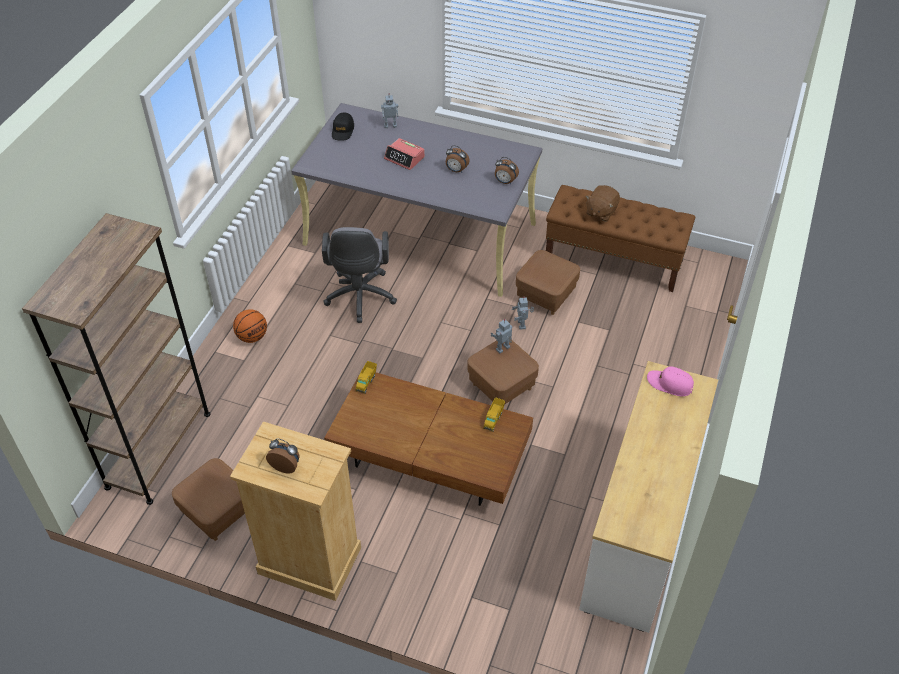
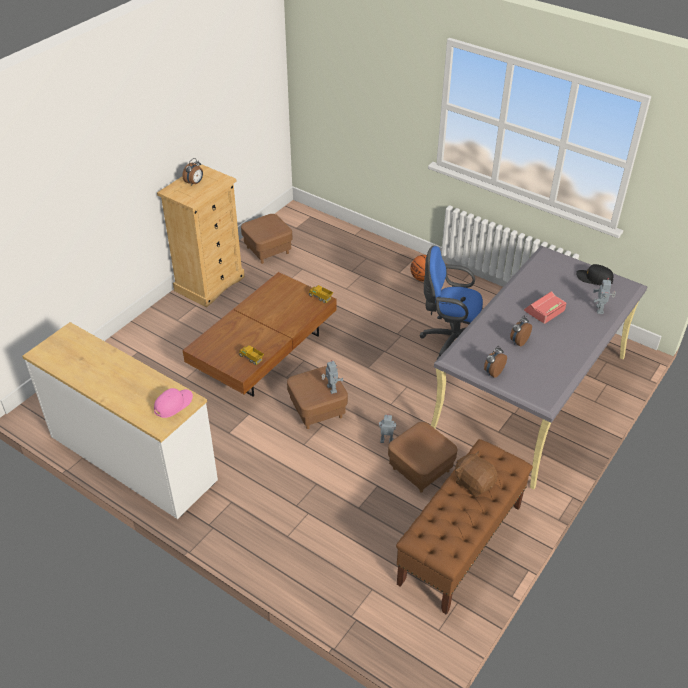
camera: 105 degrees right, 5 degrees down
brown bookcase [22,213,211,505] -> none
grey office chair [322,227,397,323] -> blue office chair [420,246,483,359]

